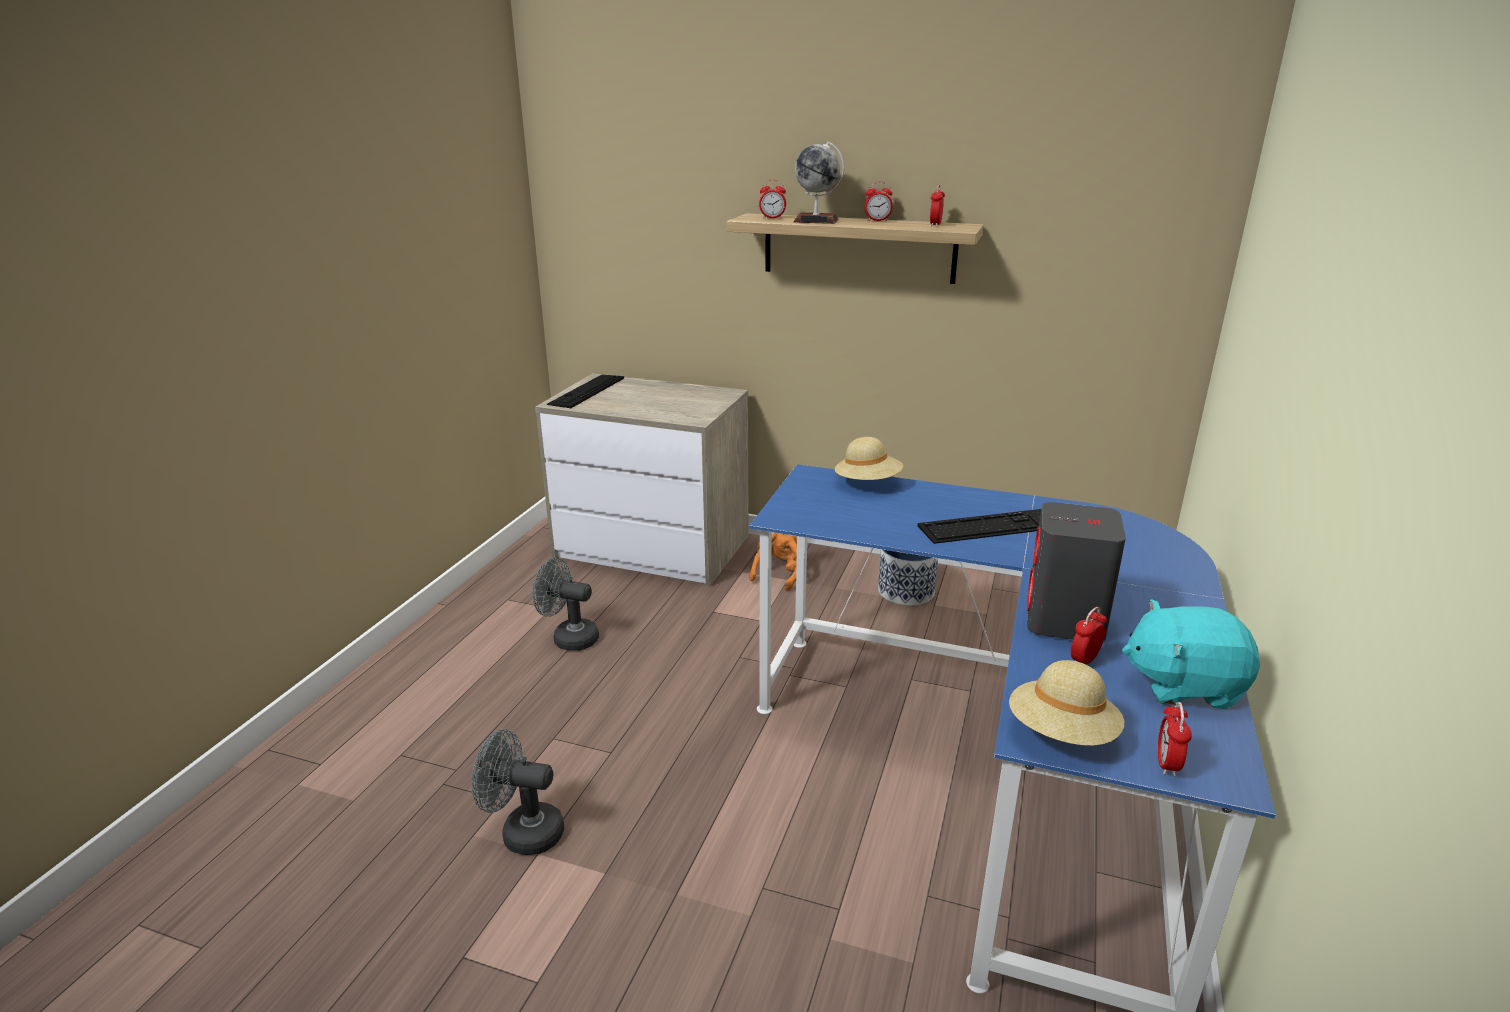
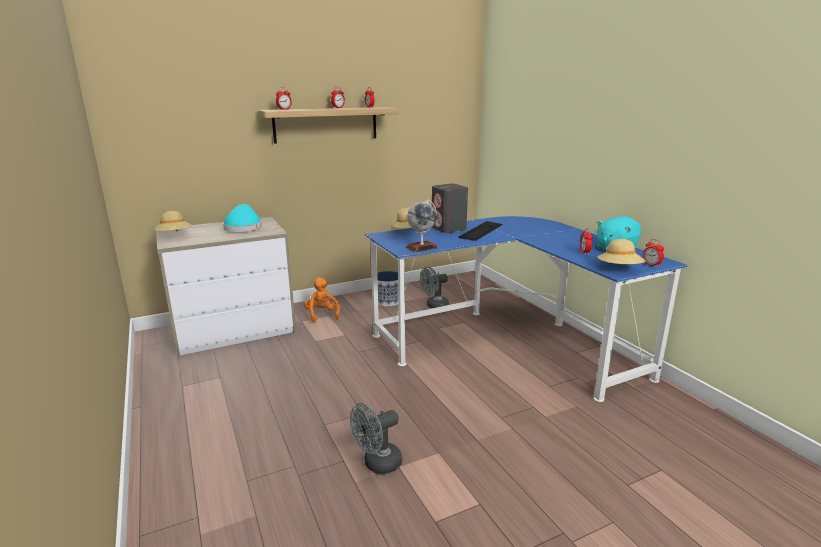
camera: 45 degrees left, 5 degrees down
grey fan [532,558,599,651] -> grey fan moved to [420,267,449,308]
keyboard [547,375,624,408] -> beige hat [154,211,192,231]
globe [793,141,844,224] -> globe moved to [406,200,438,252]
grey speaker [1027,502,1126,642] -> grey speaker moved to [432,184,468,233]
none -> turquoise hat [223,204,262,232]

